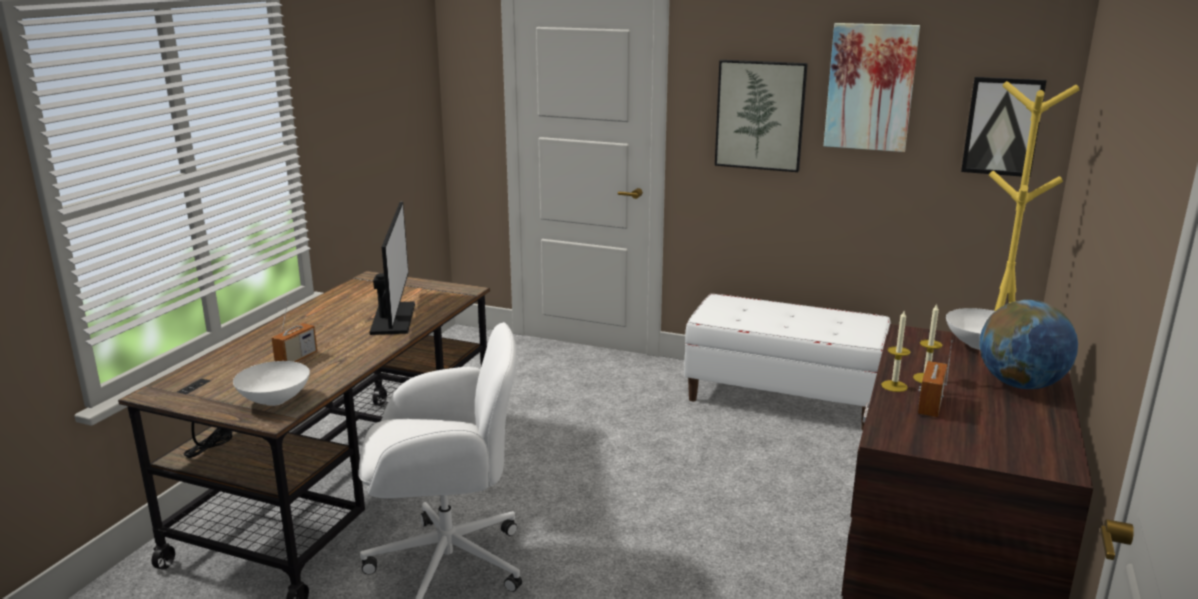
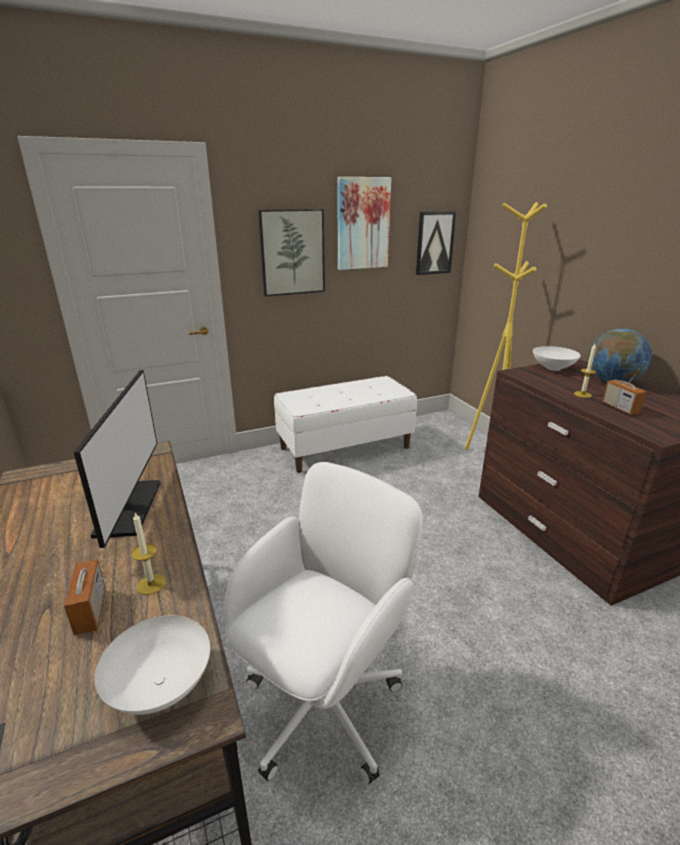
camera: 45 degrees left, 5 degrees up
monitor [370,202,415,335] -> monitor turned 45 degrees clockwise [73,370,160,548]
candle [881,311,910,392] -> candle moved to [131,513,166,595]

